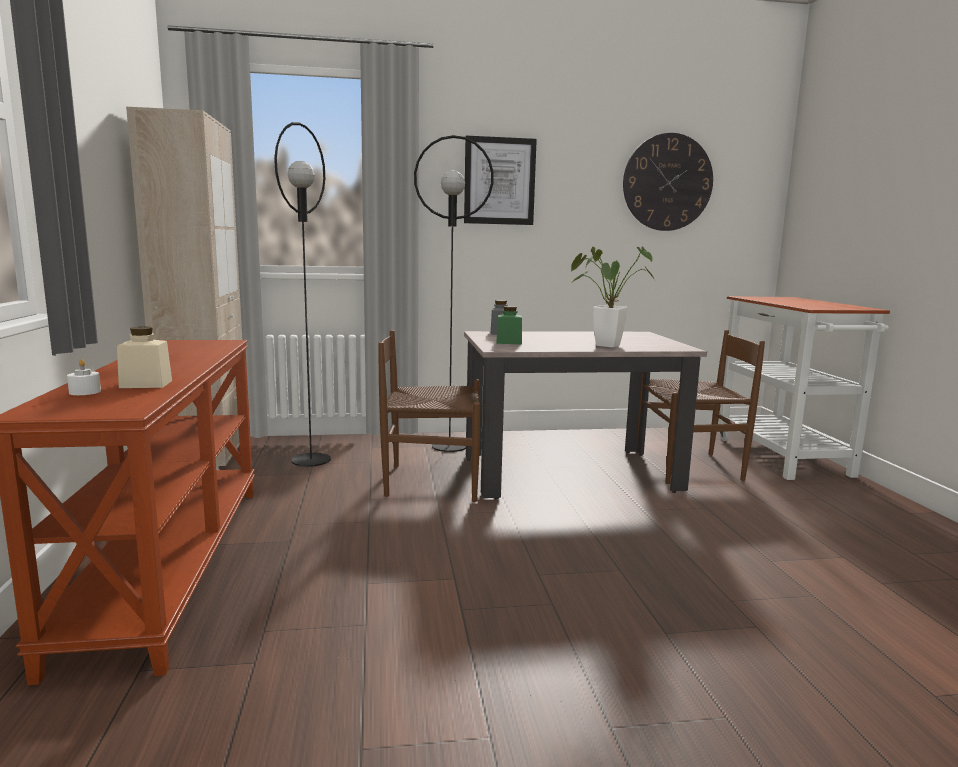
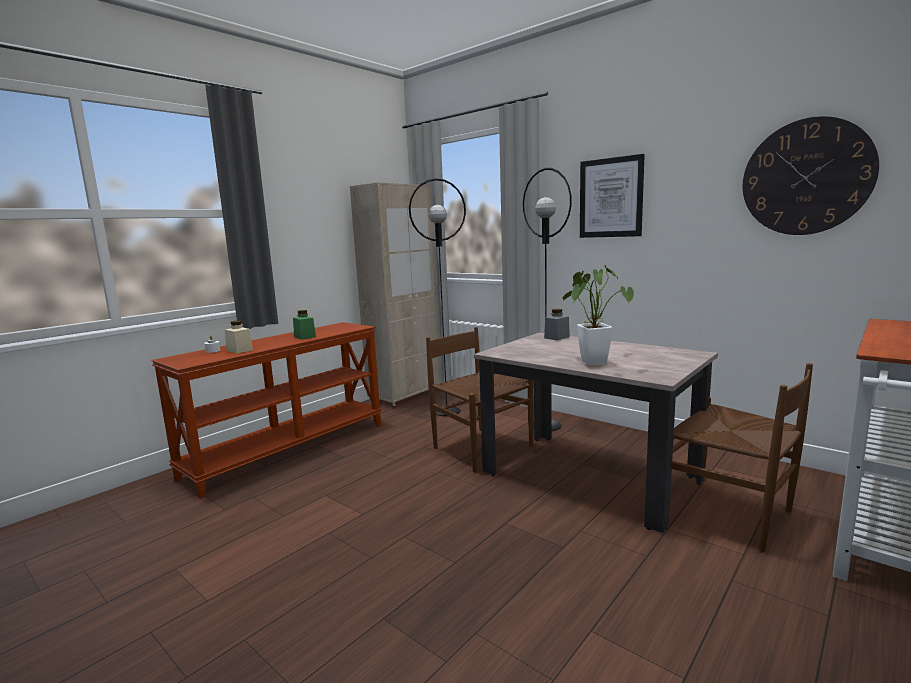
camera: 50 degrees right, 0 degrees up
green jar [496,306,522,344] -> green jar moved to [293,310,316,340]

